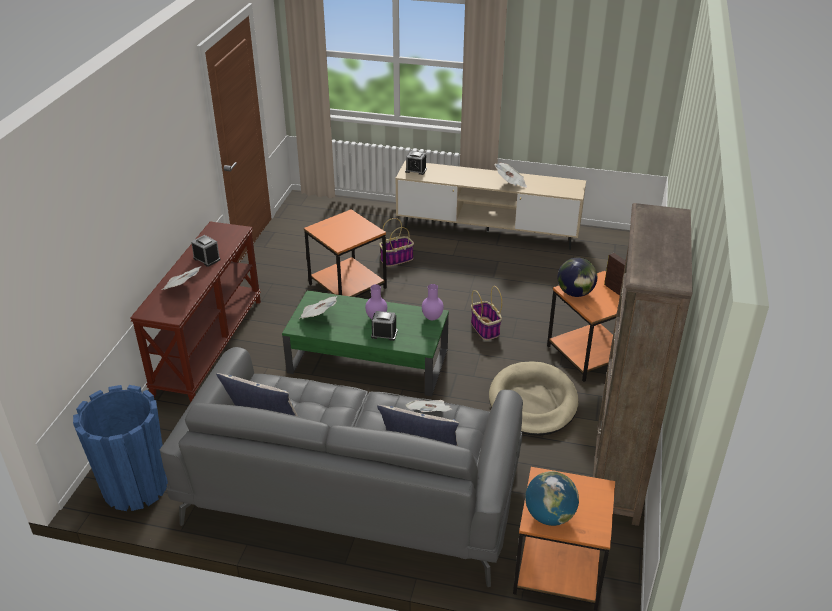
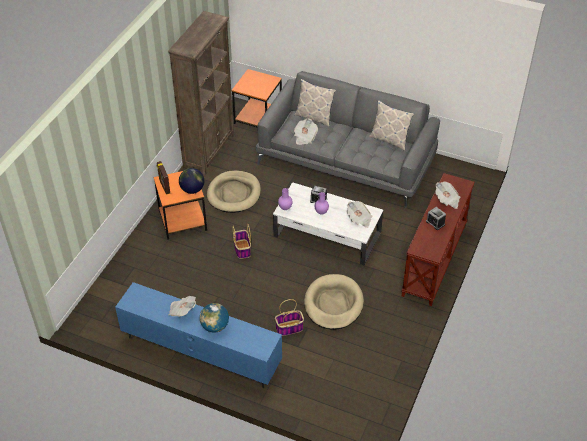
camera: 170 degrees left, 10 degrees up
blue planter [73,385,168,511] -> none
green coffee table [282,290,449,396] -> white coffee table [273,182,383,266]
orange side table [304,209,387,297] -> beige dog bed [304,274,364,330]
beige tv stand [396,161,586,250] -> blue tv stand [115,282,282,388]
alarm clock [405,151,427,175] -> none
globe [525,471,579,526] -> globe moved to [200,303,229,333]

